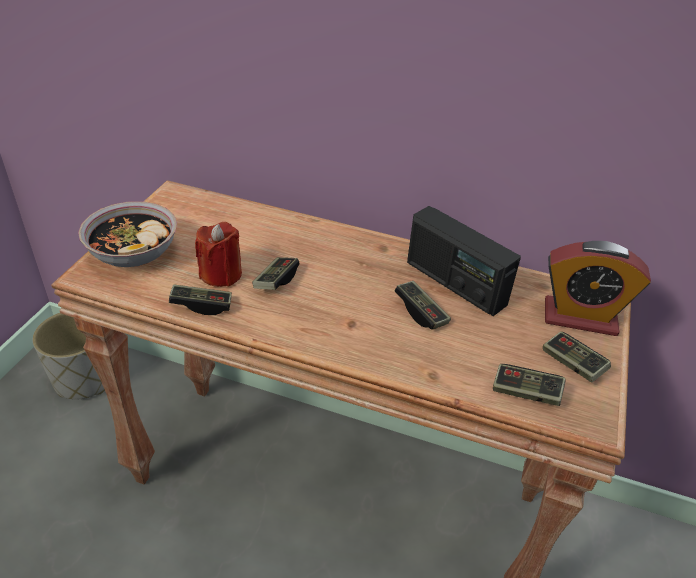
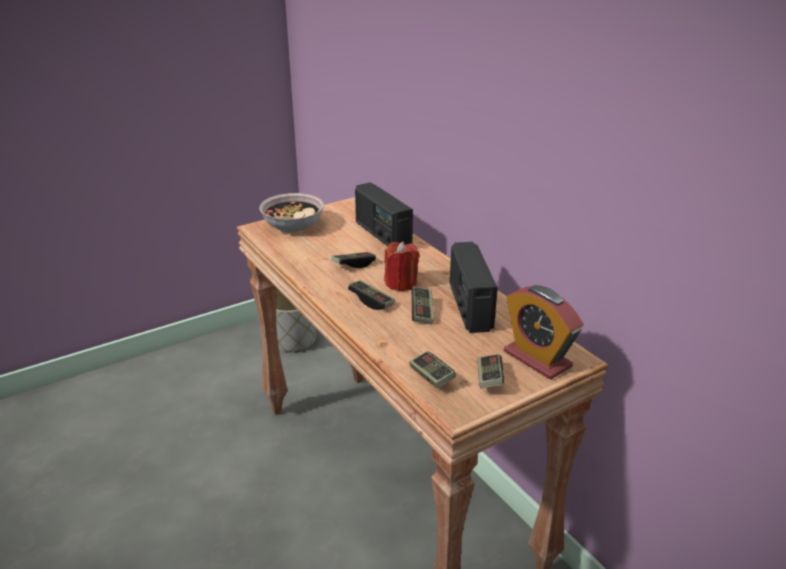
camera: 40 degrees right, 10 degrees down
game controller [169,284,232,315] -> game controller moved to [348,280,395,310]
red candle [195,222,242,287] -> red candle moved to [384,242,419,292]
none -> radio [355,182,413,246]

